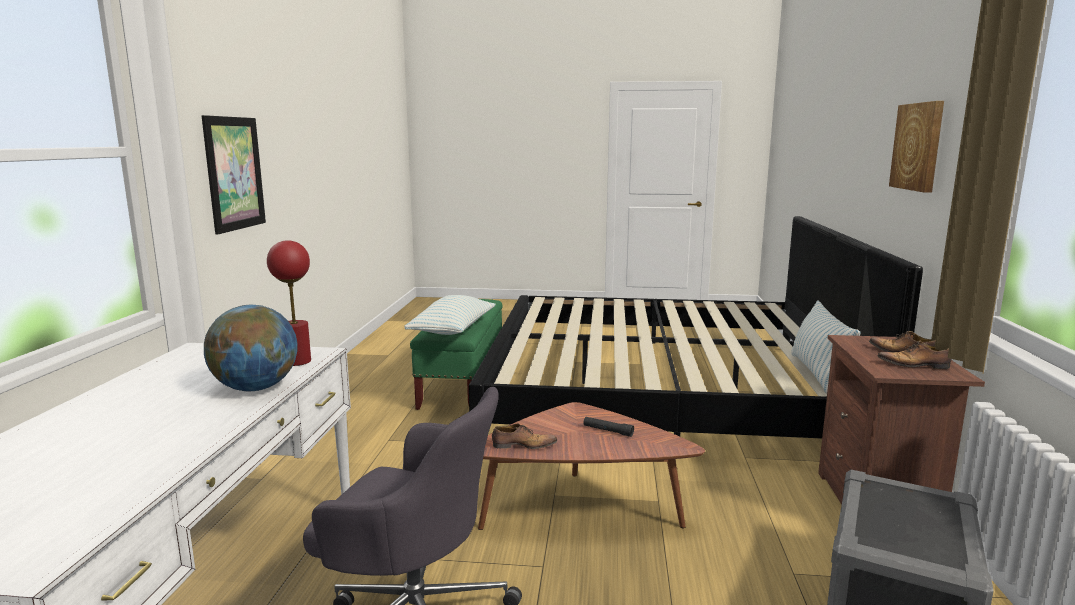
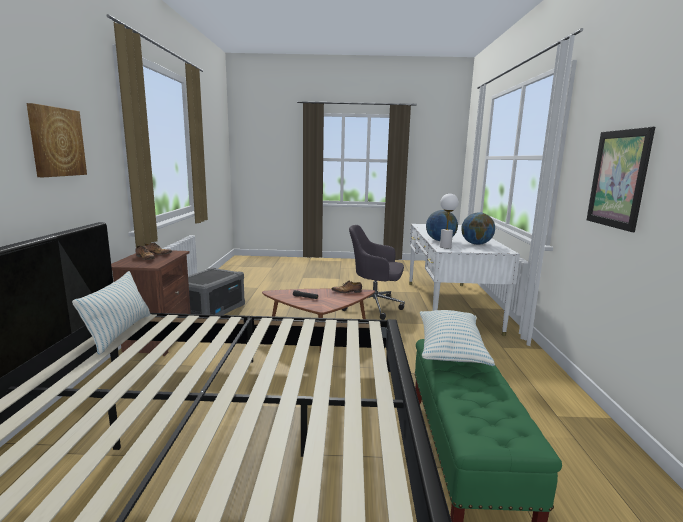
camera: 175 degrees right, 0 degrees up
red table lamp [267,240,311,366] -> white table lamp [440,193,458,248]
none -> globe [461,212,495,245]

